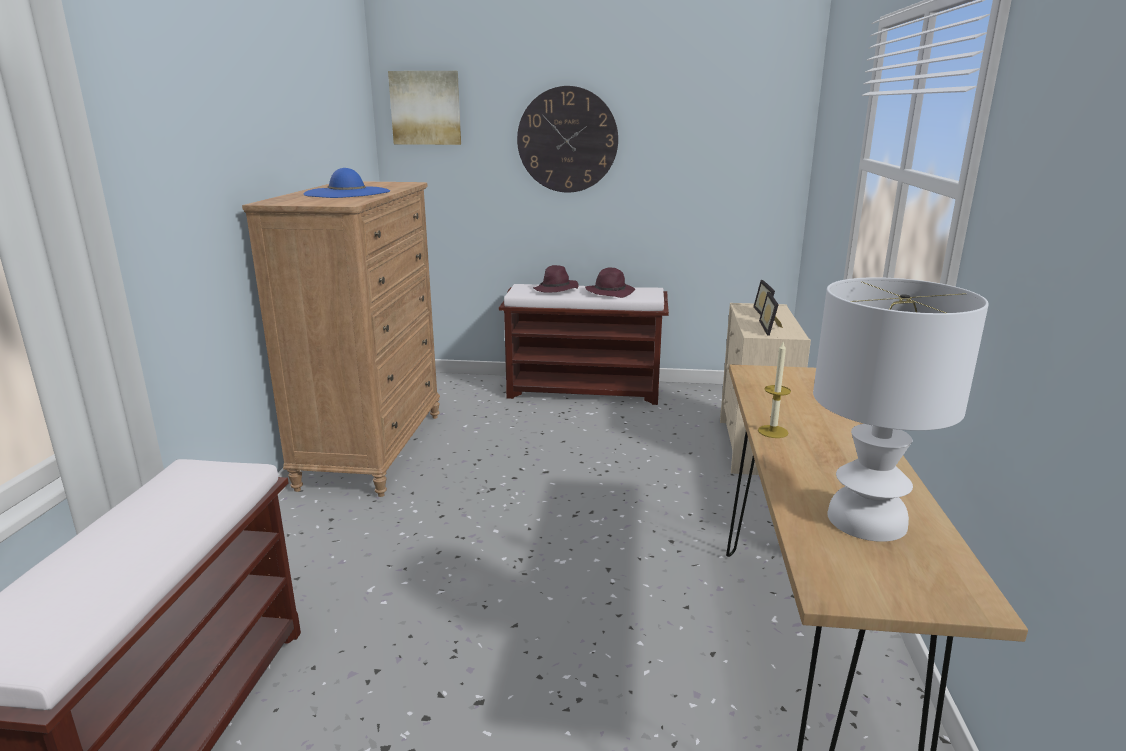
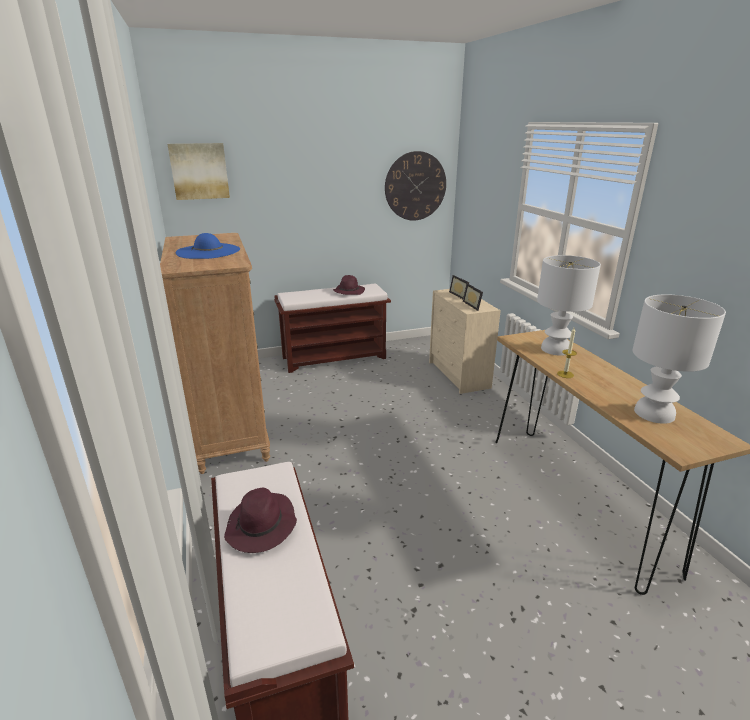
camera: 25 degrees left, 5 degrees up
wall clock [517,86,618,193] -> wall clock moved to [385,151,446,221]
purple hat [533,265,579,293] -> purple hat moved to [224,488,297,553]
none -> white table lamp [537,255,601,356]

